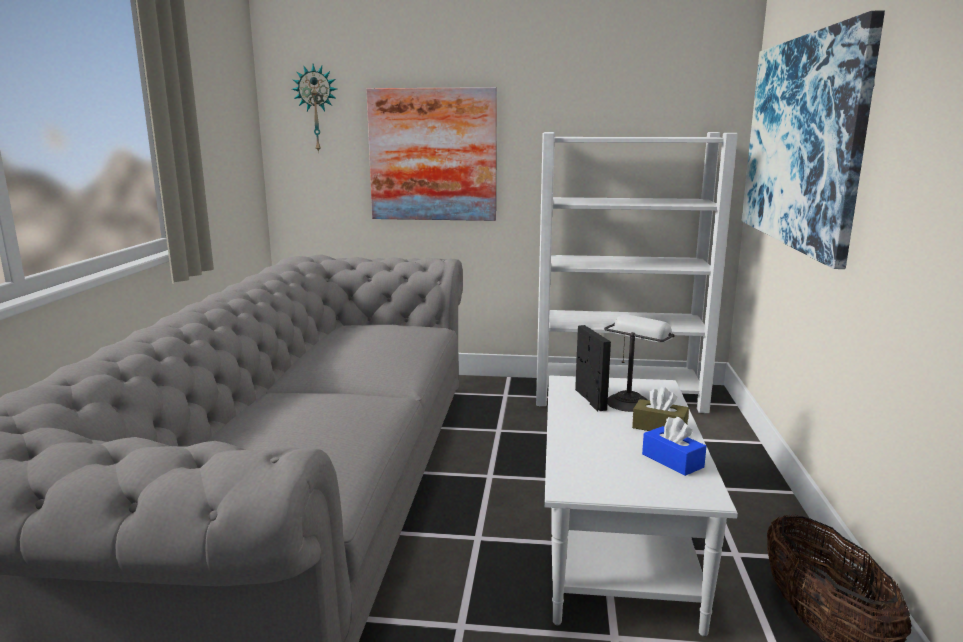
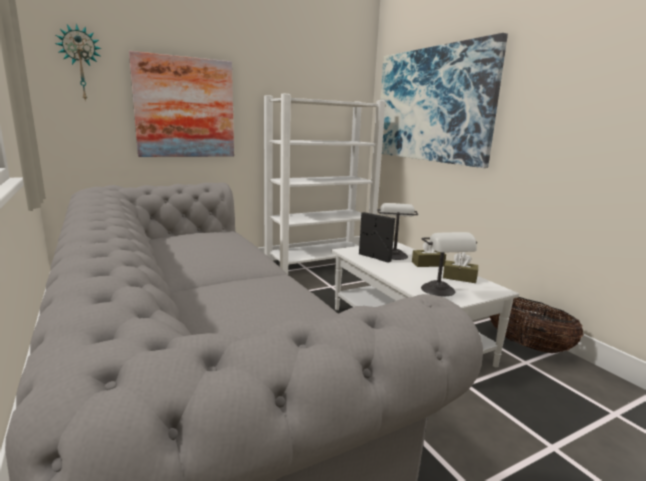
camera: 35 degrees left, 0 degrees up
blue tissue box [642,417,706,476] -> brown tissue box [443,252,478,283]
none -> table lamp [421,232,477,296]

